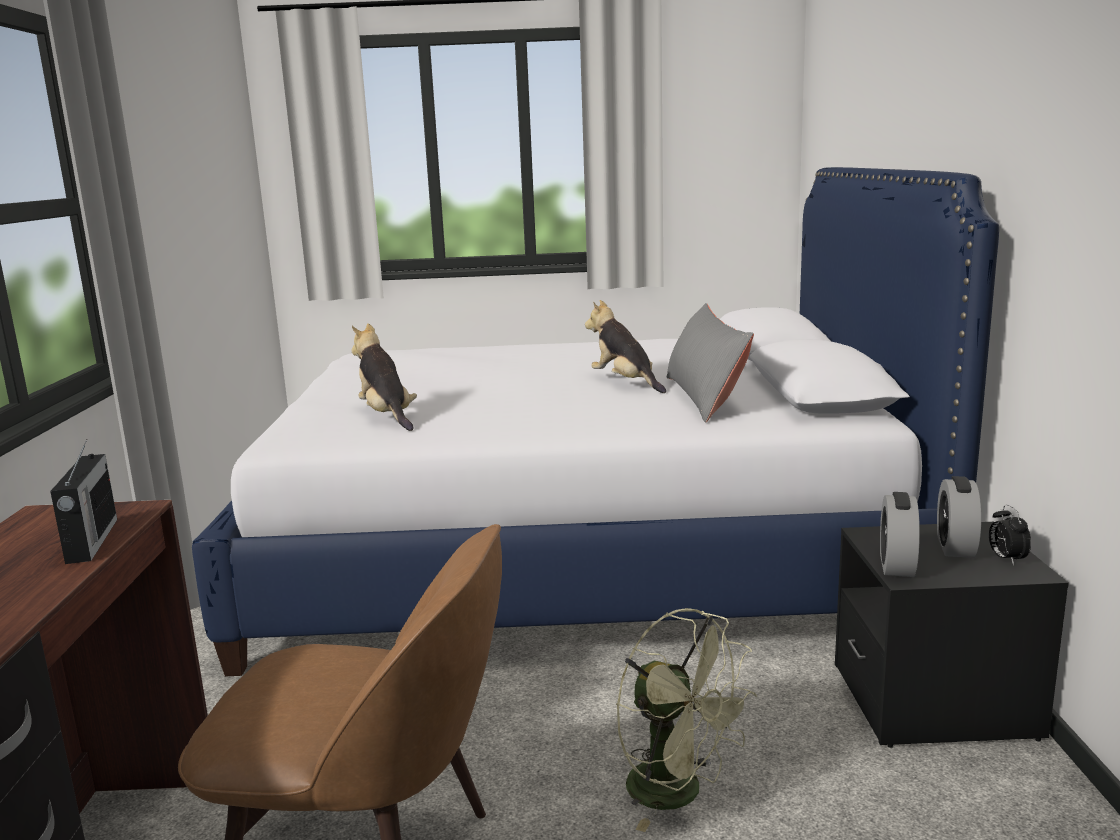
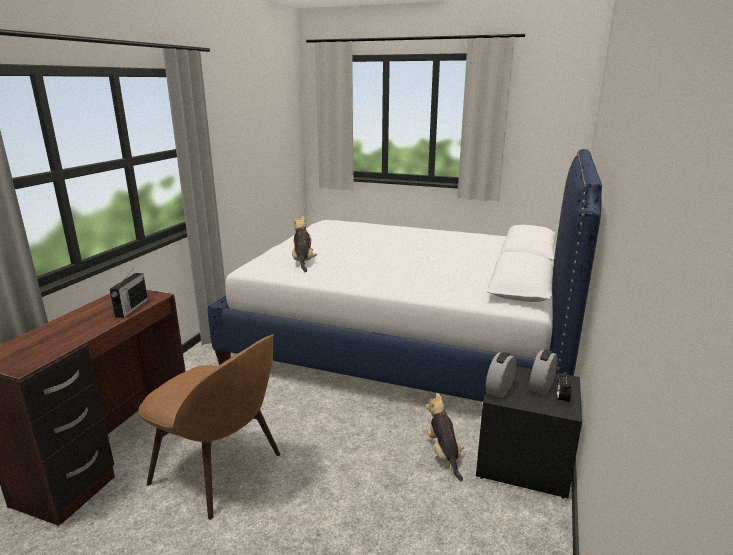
camera: 20 degrees right, 5 degrees up
plush toy [585,300,666,393] -> plush toy moved to [426,393,464,481]
green fan [616,608,757,832] -> none
grey pillow [667,303,754,423] -> none

